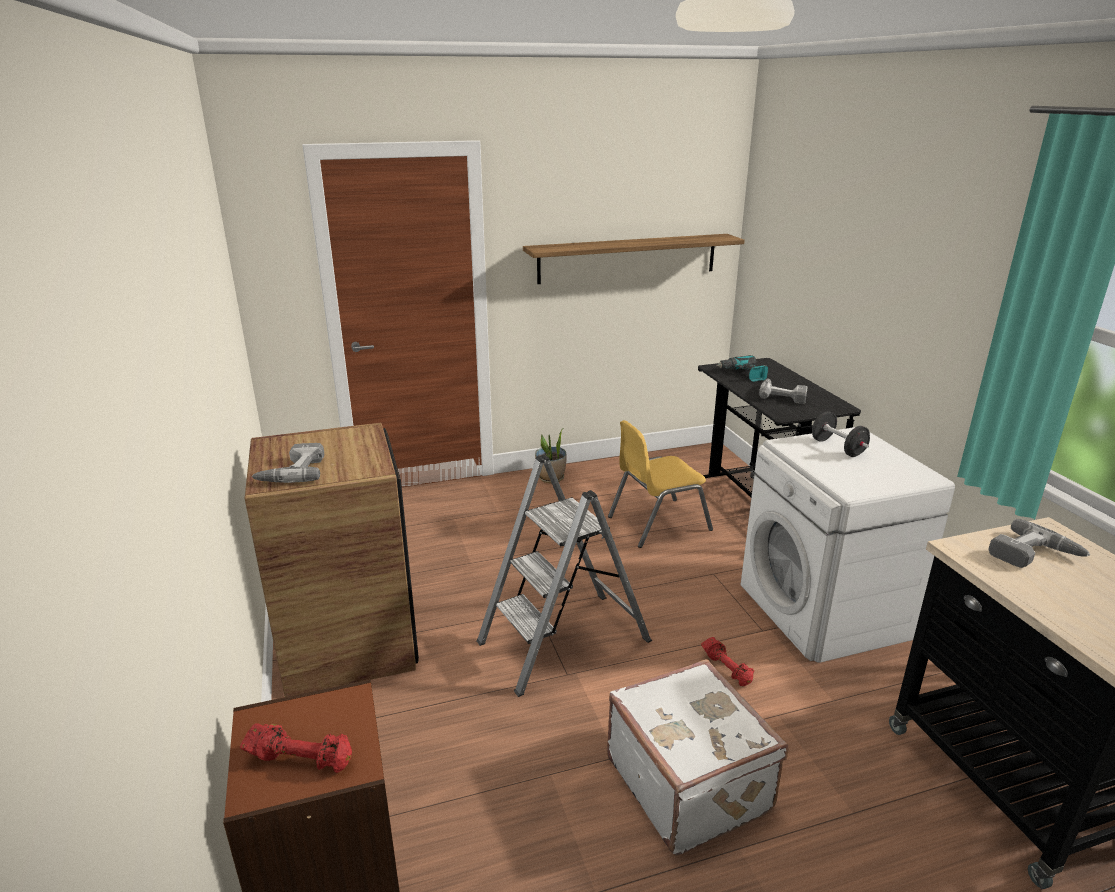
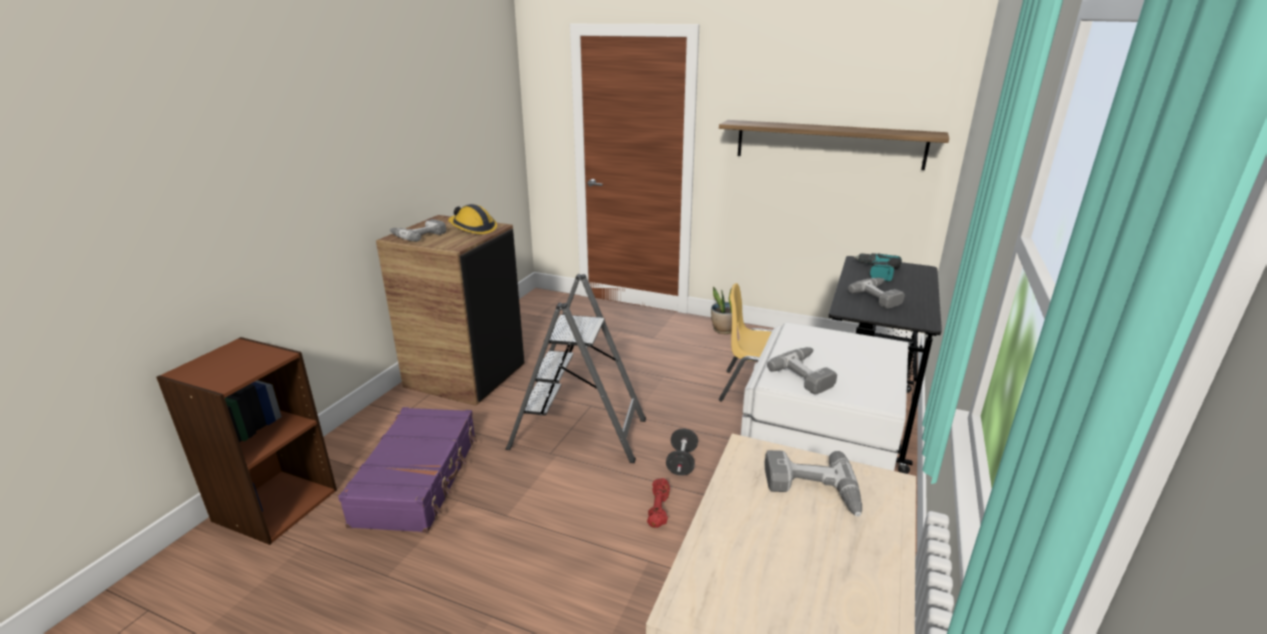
camera: 40 degrees right, 0 degrees up
red dumbbell [240,723,352,773] -> none
white suitcase [607,659,788,856] -> none
black dumbbell [812,411,870,457] -> black dumbbell moved to [666,429,698,476]
none -> purple suitcase [338,407,477,533]
none -> hard hat [448,204,497,234]
none -> power drill [767,347,837,395]

